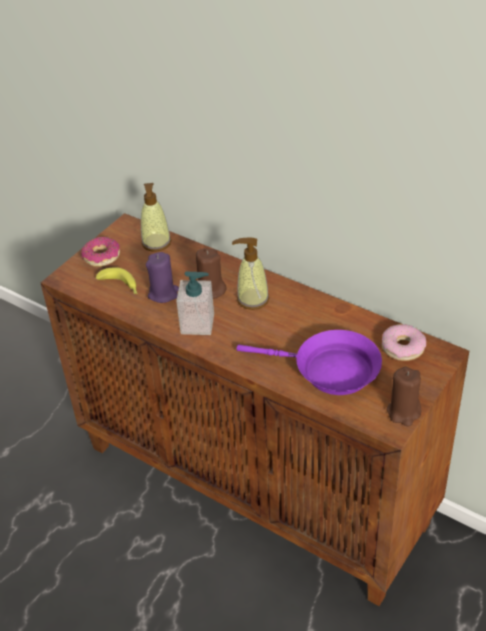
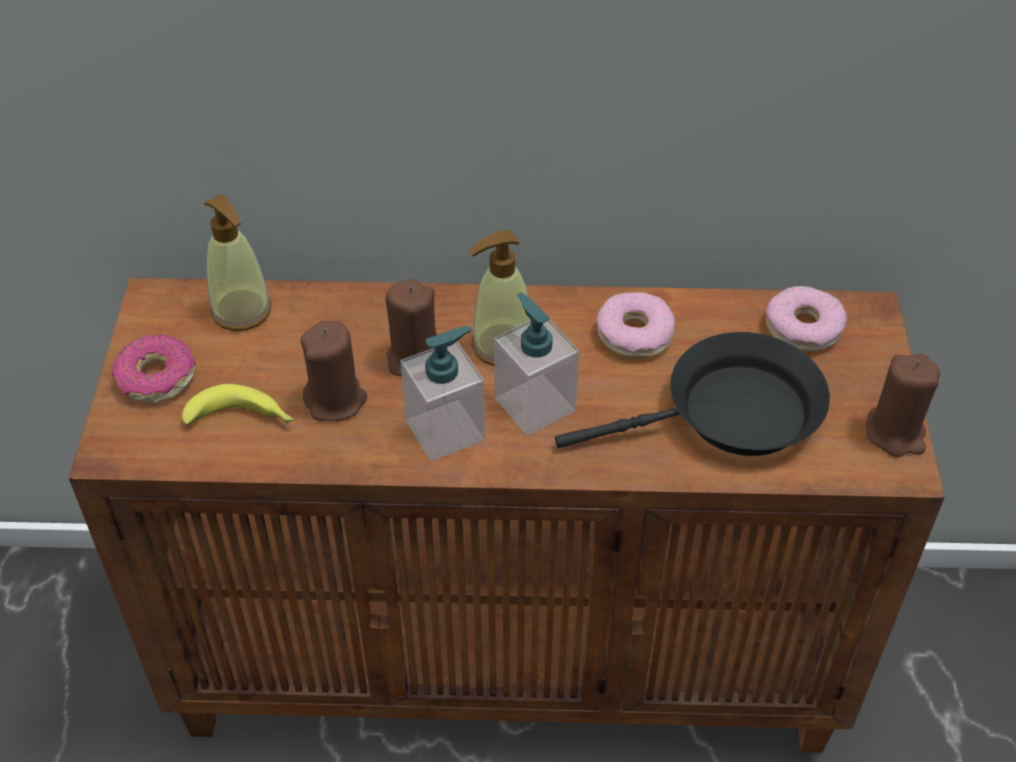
camera: 35 degrees left, 5 degrees up
purple candle [146,252,179,303] -> brown candle [301,320,367,421]
purple frying pan [237,330,382,395] -> black frying pan [555,332,830,456]
none -> soap dispenser [494,293,579,436]
none -> donut [596,292,675,358]

